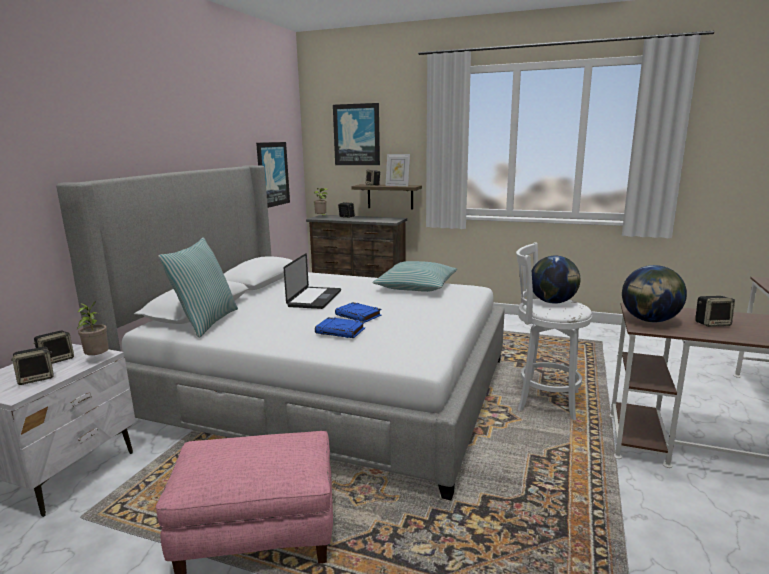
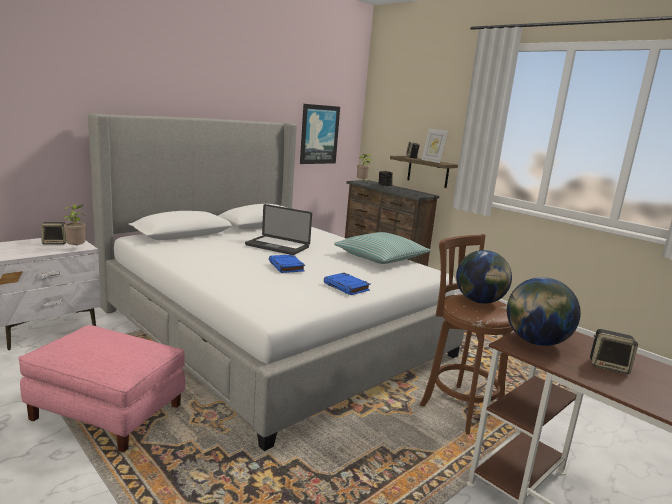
camera: 25 degrees right, 0 degrees up
speaker [11,347,54,385] -> none
pillow [158,237,238,338] -> none
laptop [284,253,341,309] -> laptop turned 75 degrees clockwise [245,204,312,255]
blue book [315,317,365,338] -> blue book moved to [324,273,371,295]
picture [333,103,380,165] -> none
white stool [516,242,592,420] -> brown stool [420,234,514,435]

